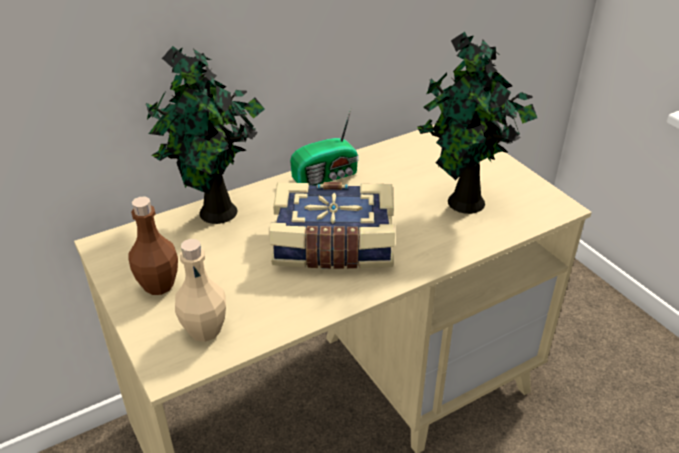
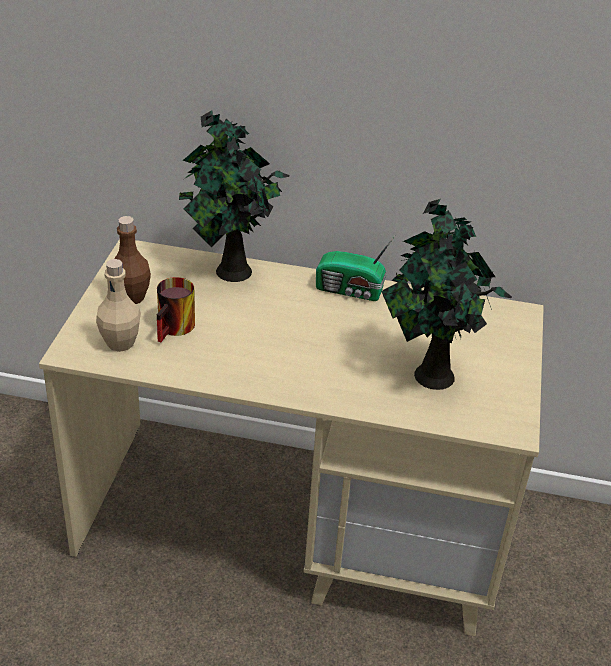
camera: 40 degrees right, 0 degrees up
book [270,182,395,269] -> none
none -> mug [157,277,195,342]

